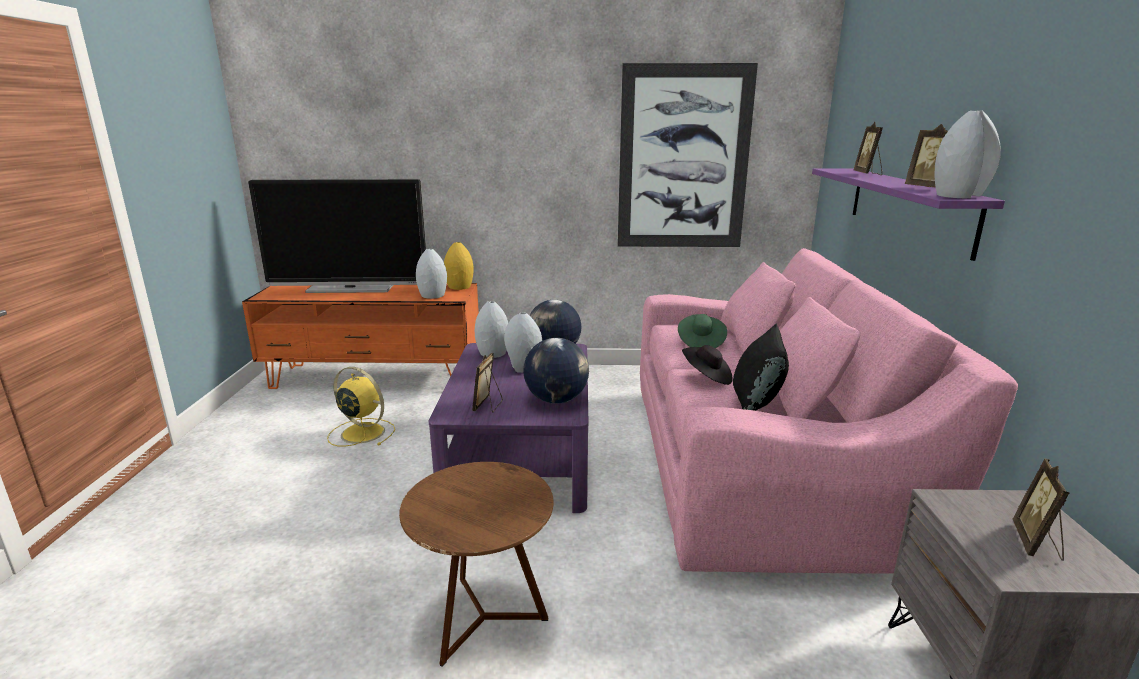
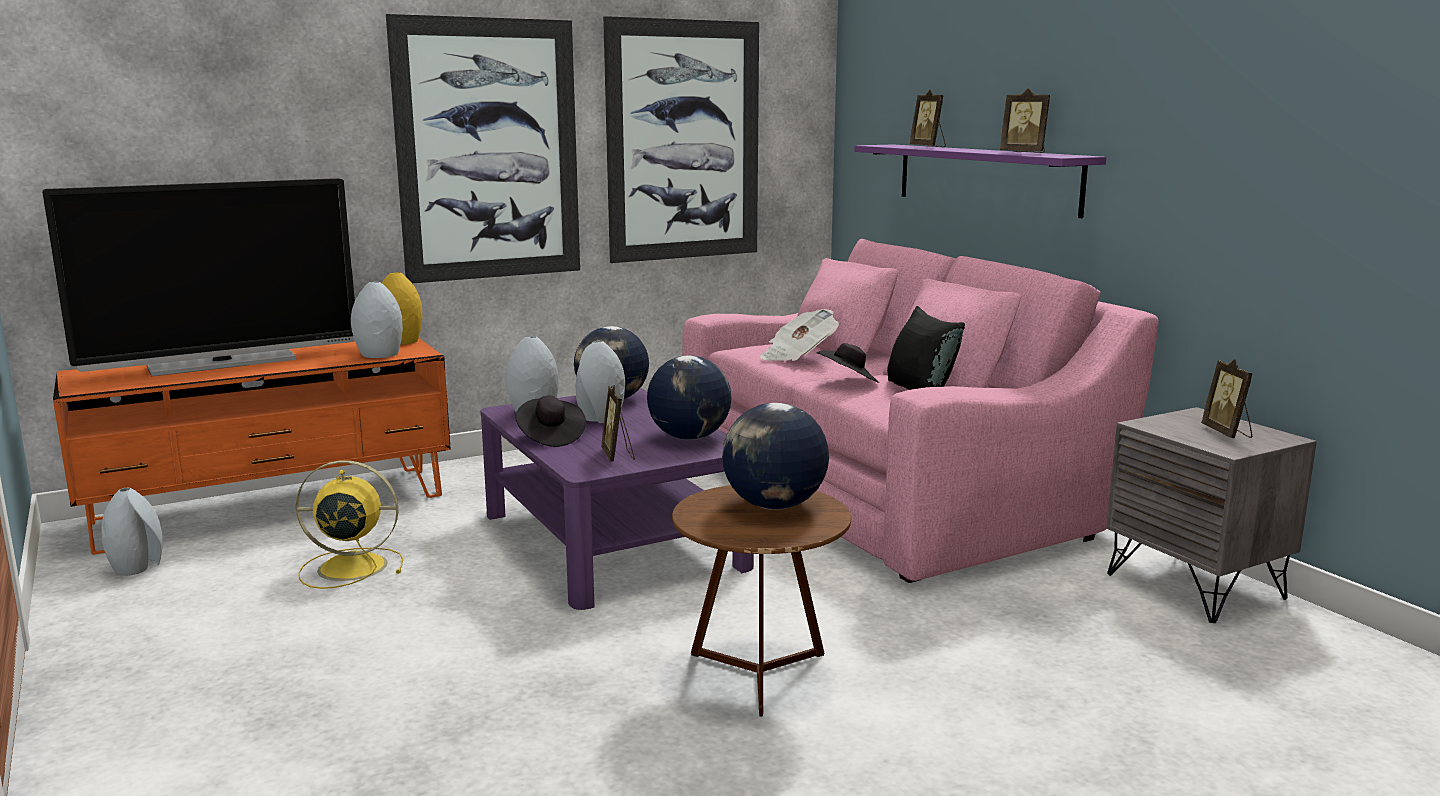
camera: 30 degrees left, 5 degrees down
green hat [678,314,727,348] -> newspaper [760,309,839,361]
grey vase [935,110,1001,198] -> grey vase moved to [101,488,163,576]
none -> picture [386,14,580,283]
none -> black hat [515,396,586,447]
none -> globe [722,403,829,510]

